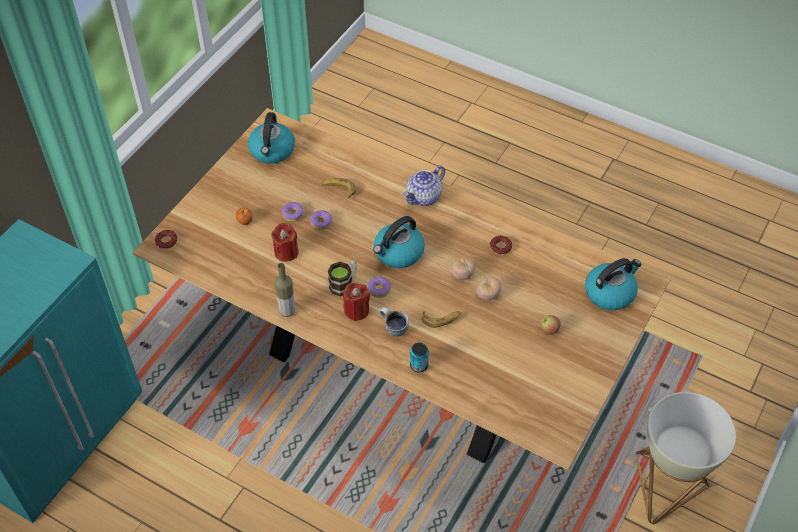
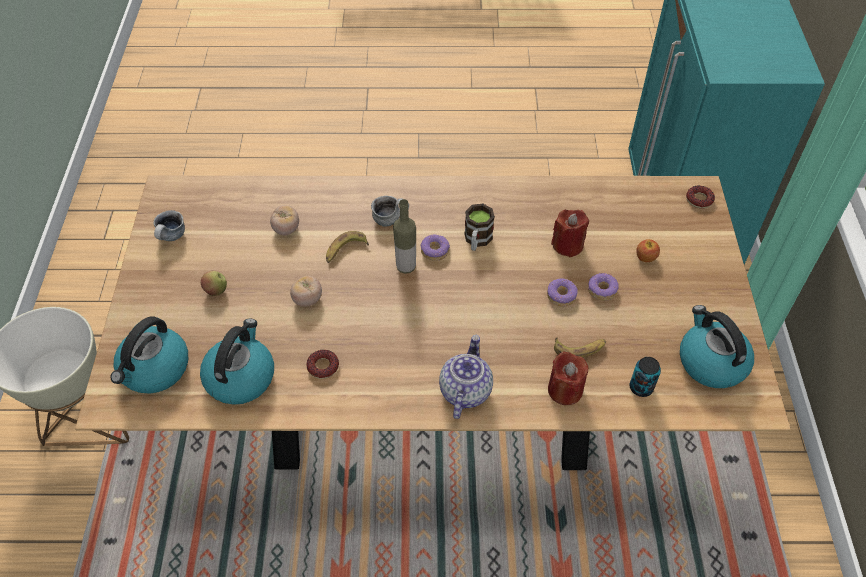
camera: 150 degrees right, 0 degrees up
bottle [275,263,295,317] -> bottle moved to [393,199,416,274]
red candle [343,283,370,321] -> red candle moved to [548,351,588,405]
kettle [373,216,425,268] -> kettle moved to [200,319,274,405]
can [410,342,429,372] -> can moved to [629,357,661,397]
tomato [452,257,475,280] -> tomato moved to [270,205,299,235]
none -> mug [153,210,185,241]

